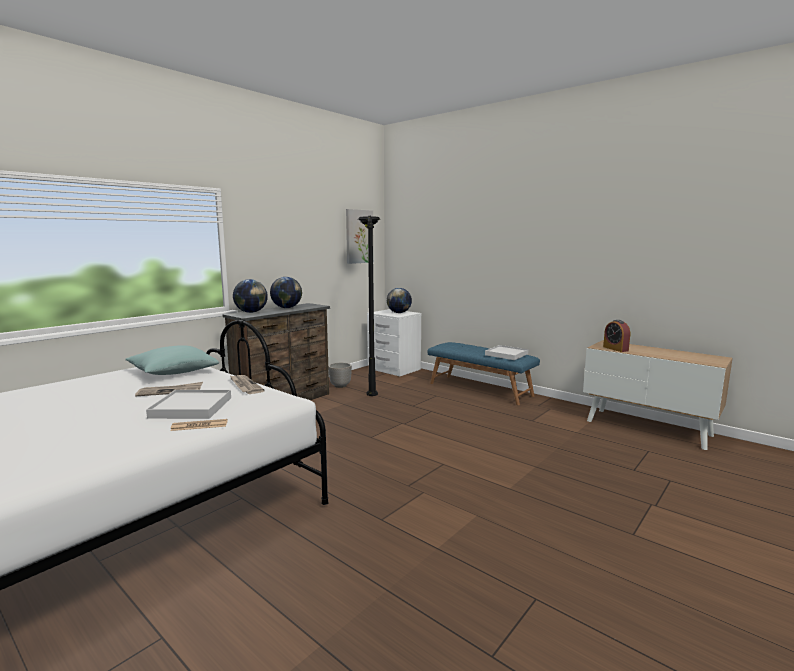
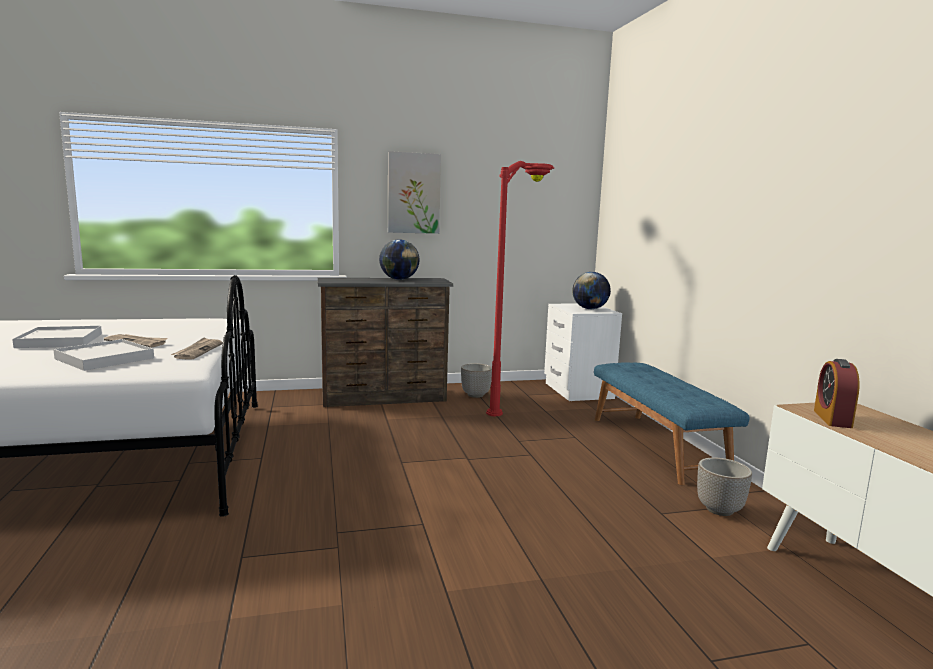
camera: 35 degrees right, 0 degrees up
turquoise pillow [125,345,219,375] -> none
newspaper [170,419,228,431] -> none
globe [233,279,268,313] -> none
picture [346,209,374,264] -> picture moved to [388,151,441,234]
black floor lamp [358,216,380,396] -> red floor lamp [486,161,554,417]
white tray [485,345,528,360] -> white tray moved to [12,326,102,348]
none -> planter [697,457,752,516]

